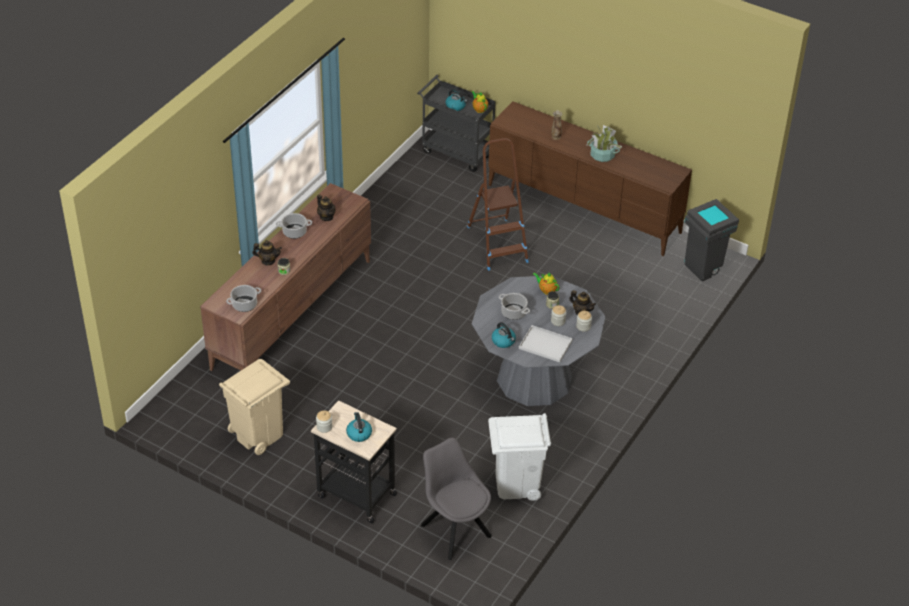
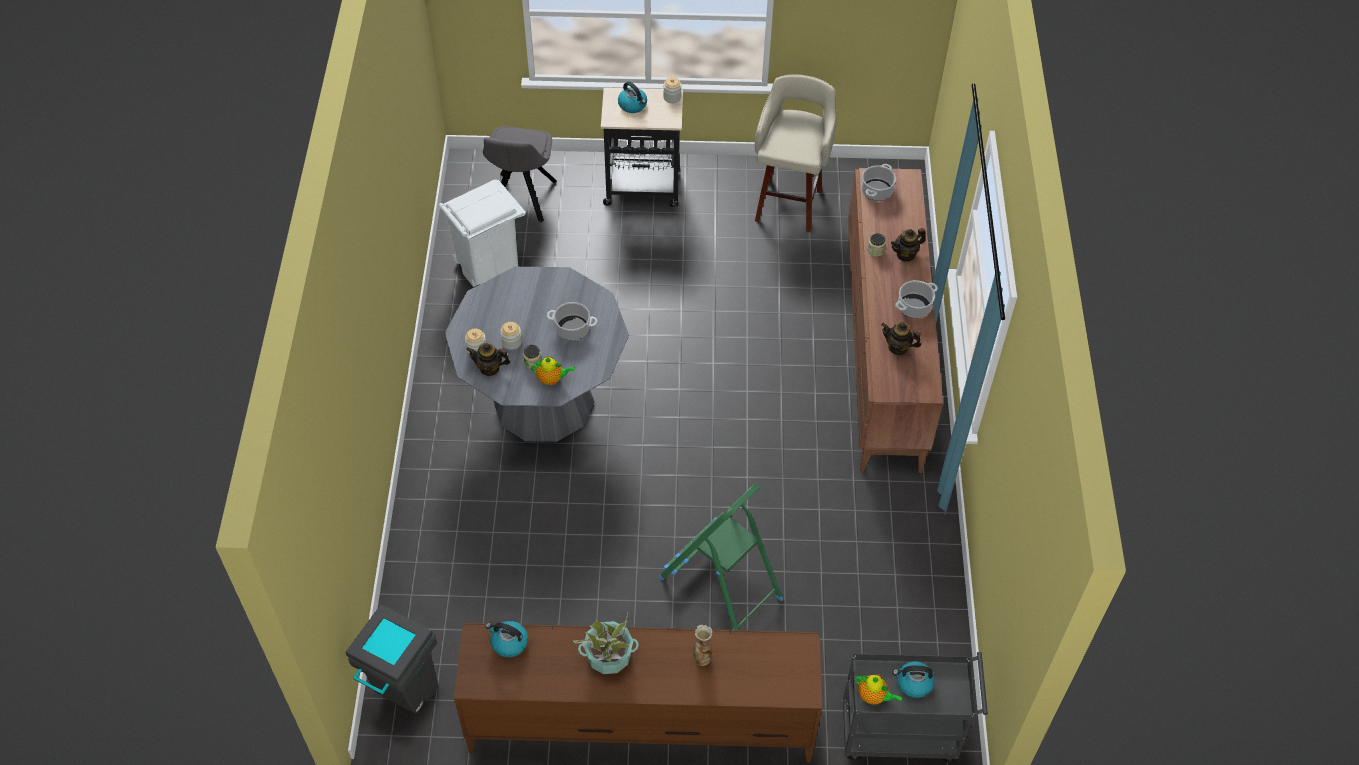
camera: 150 degrees right, 10 degrees up
beige trash can [219,359,290,455] -> beige stool [755,75,837,232]
grey chair [421,438,492,560] -> grey chair turned 75 degrees clockwise [483,126,557,222]
brown step ladder [467,138,529,271] -> green step ladder [659,483,783,630]
kettle [492,322,516,348] -> kettle moved to [486,621,528,657]
white tray [519,325,573,362] -> none

